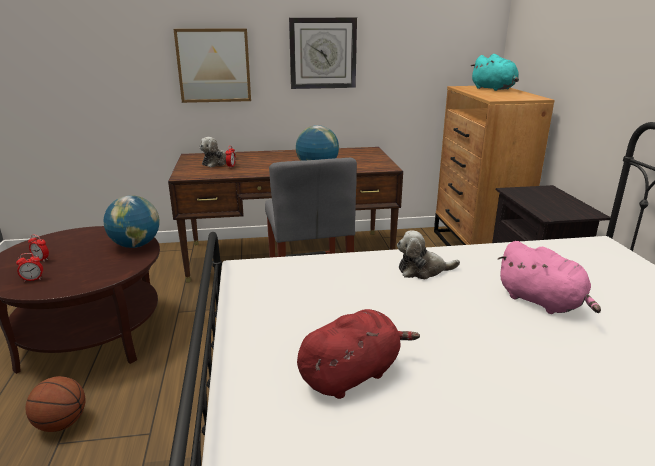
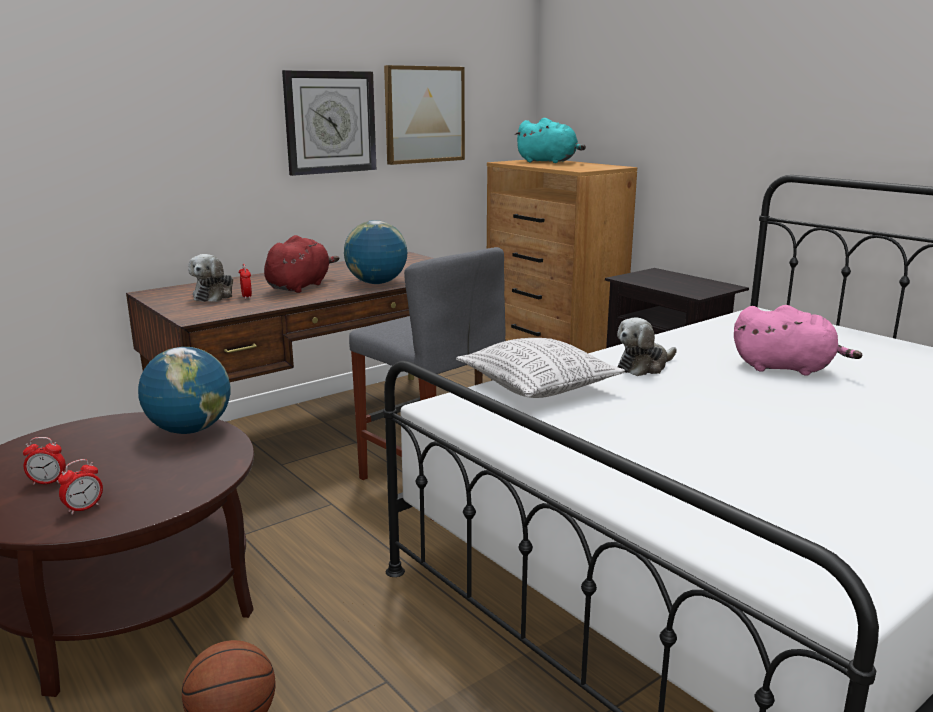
camera: 30 degrees left, 5 degrees down
picture [174,28,251,103] -> picture moved to [384,65,465,165]
red plush toy [297,309,420,399] -> red plush toy moved to [264,235,339,293]
none -> pillow [456,338,625,398]

